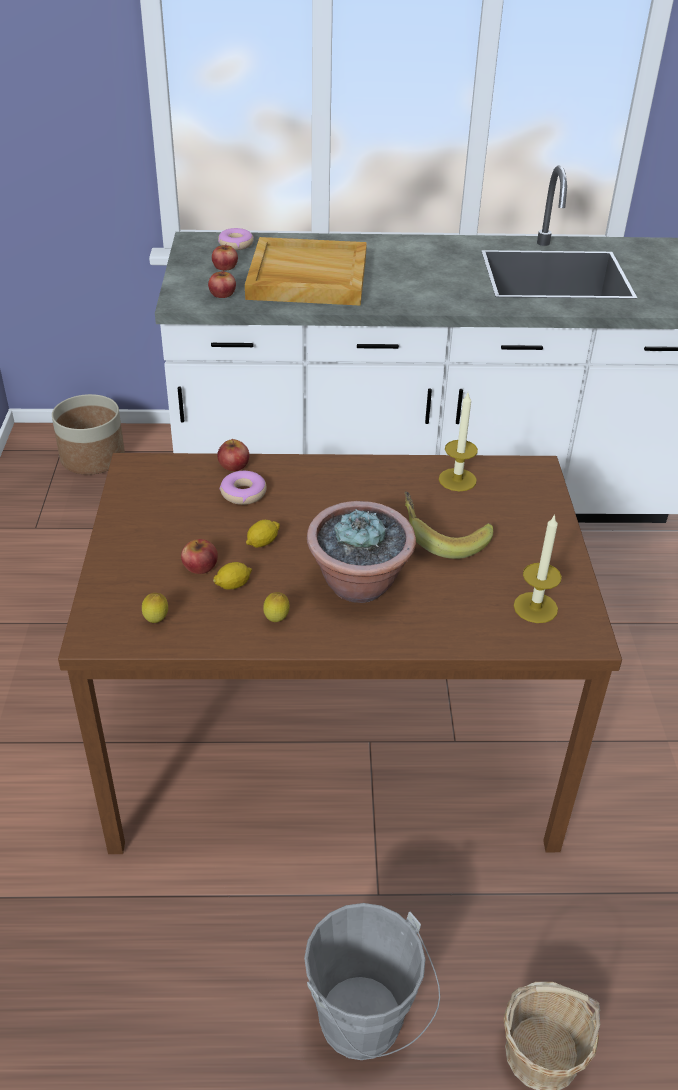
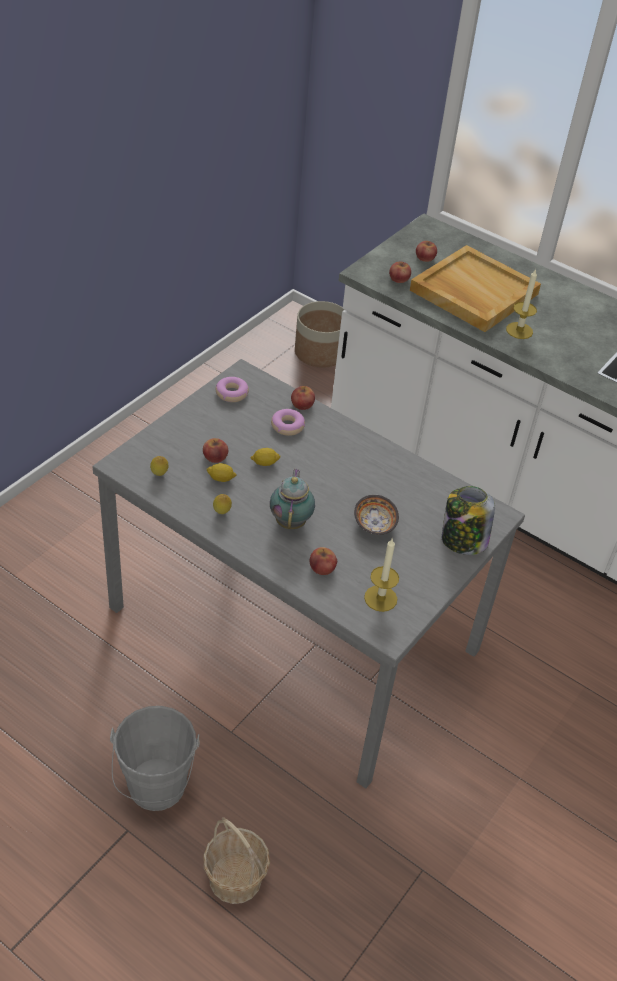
camera: 35 degrees right, 5 degrees up
brown dining table [58,453,622,854] -> grey dining table [92,359,525,789]
donut [218,228,254,250] -> donut moved to [216,377,249,402]
potted plant [307,501,416,603] -> teapot [270,469,315,529]
banana [405,492,493,559] -> bowl [354,495,399,535]
candle [439,393,478,491] -> candle moved to [506,269,537,339]
none -> apple [310,547,337,575]
none -> jar [442,486,495,555]

